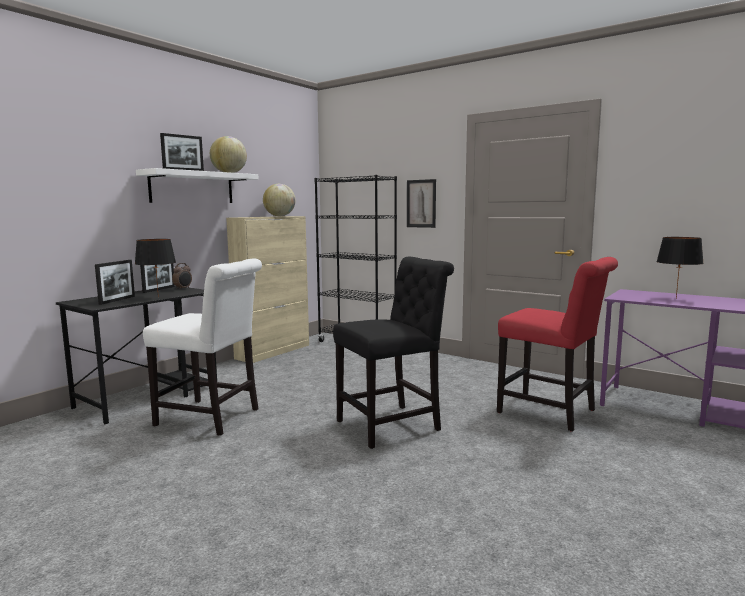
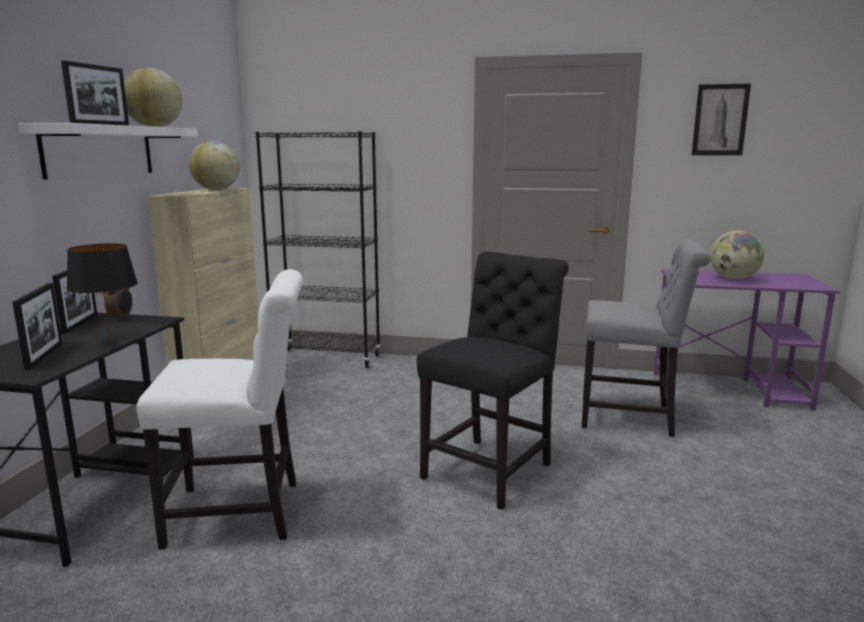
camera: 25 degrees left, 5 degrees up
picture [407,179,436,228] -> picture moved to [692,84,751,155]
red chair [497,257,618,431] -> grey chair [582,239,711,437]
black table lamp [656,237,704,299] -> globe [710,231,764,279]

